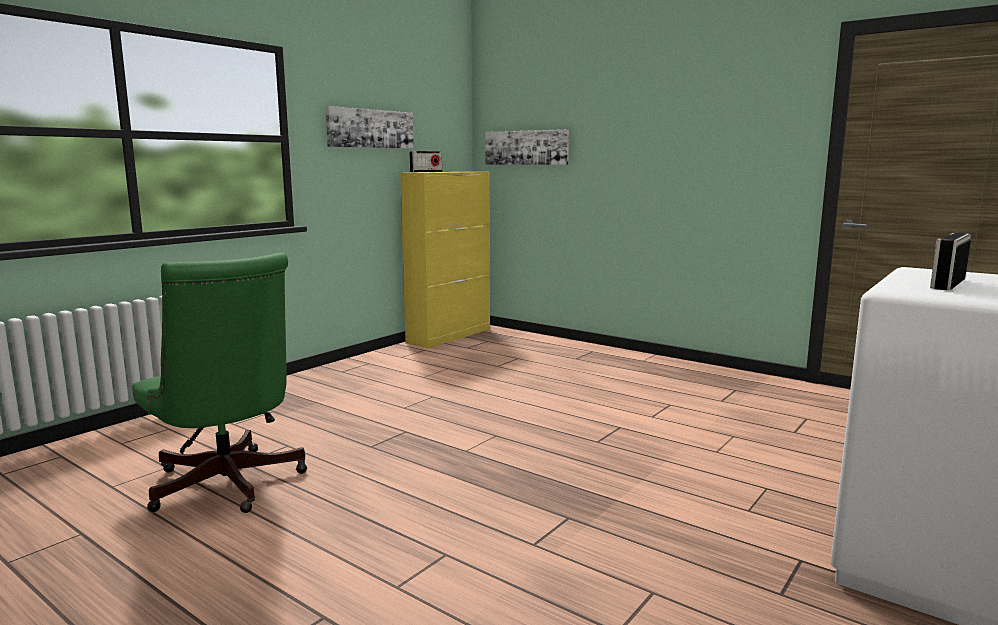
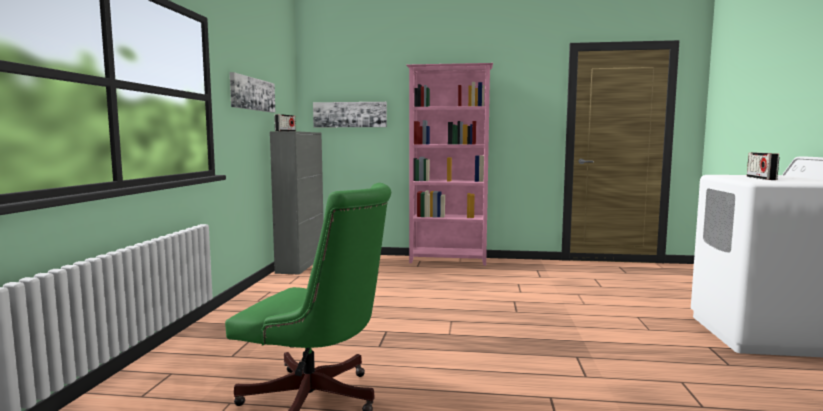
camera: 30 degrees left, 5 degrees down
yellow cabinet [400,172,490,348] -> grey cabinet [270,131,323,275]
none -> pink bookcase [406,63,493,266]

